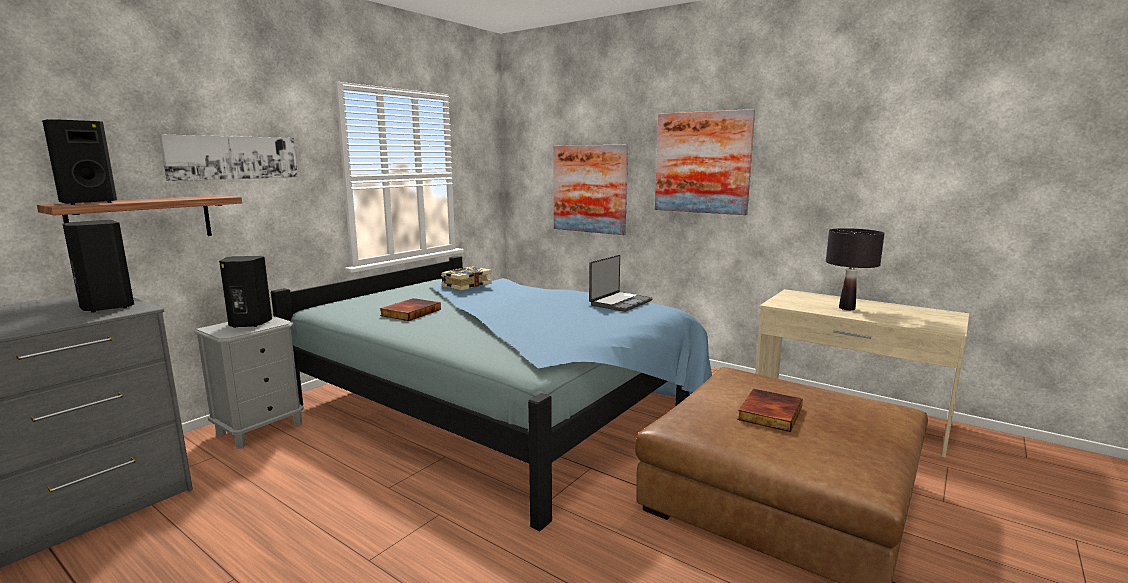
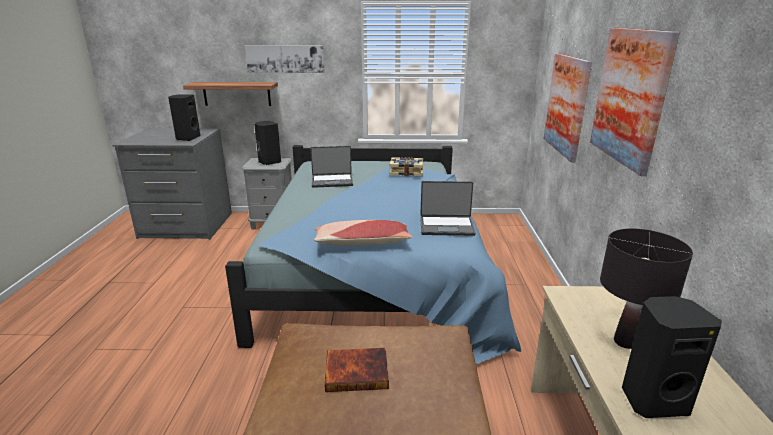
camera: 55 degrees right, 10 degrees up
black speaker [42,119,117,205] -> black speaker moved to [622,296,722,418]
book [380,298,441,321] -> laptop [311,146,353,188]
none -> pillow [314,220,412,246]

